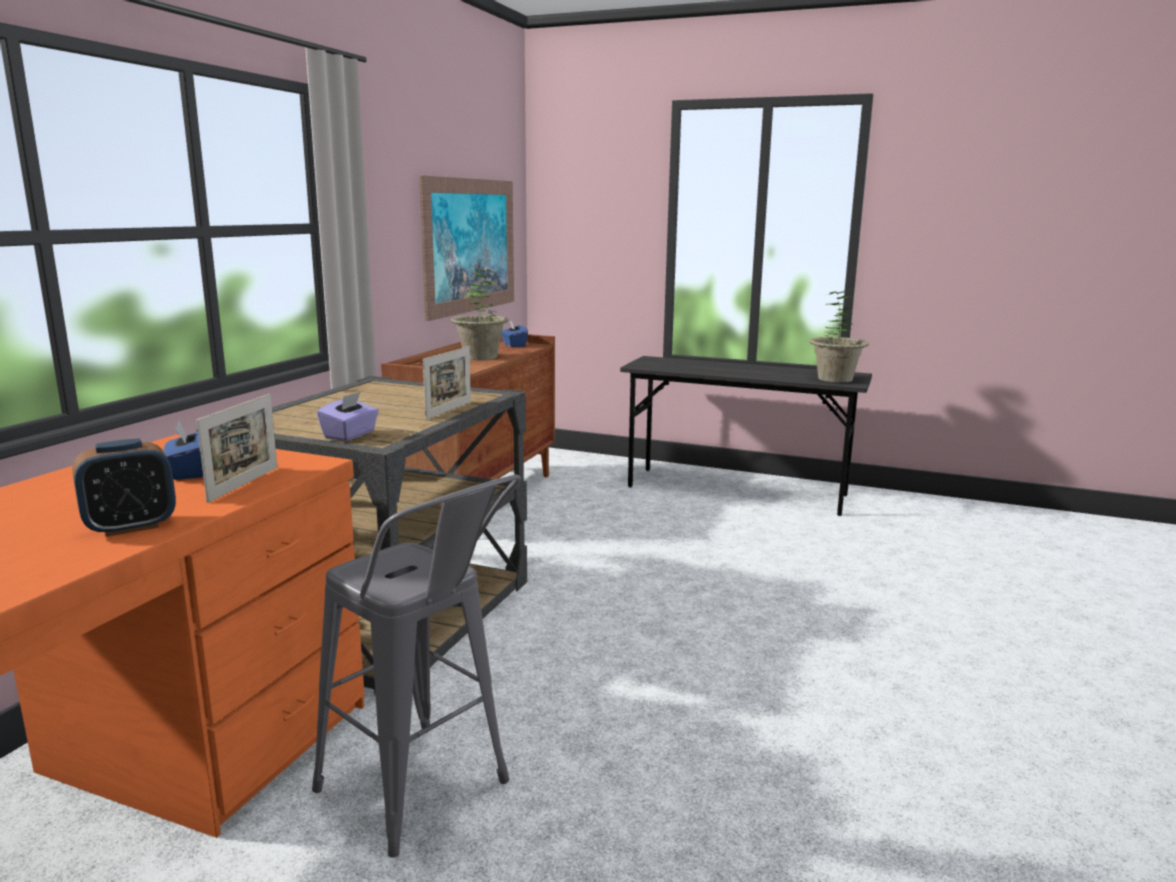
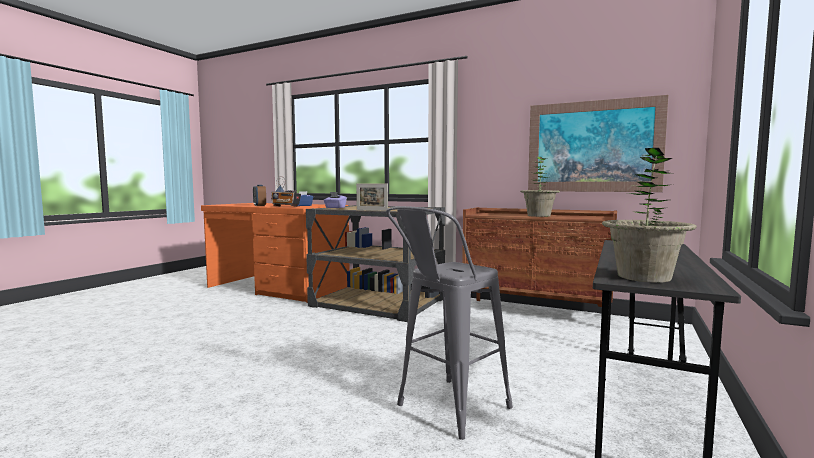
camera: 95 degrees right, 10 degrees down
picture frame [197,394,277,503] -> radio [271,176,301,207]
grey stool [312,475,521,858] -> grey stool moved to [386,206,513,440]
blue tissue box [501,320,528,347] -> none

